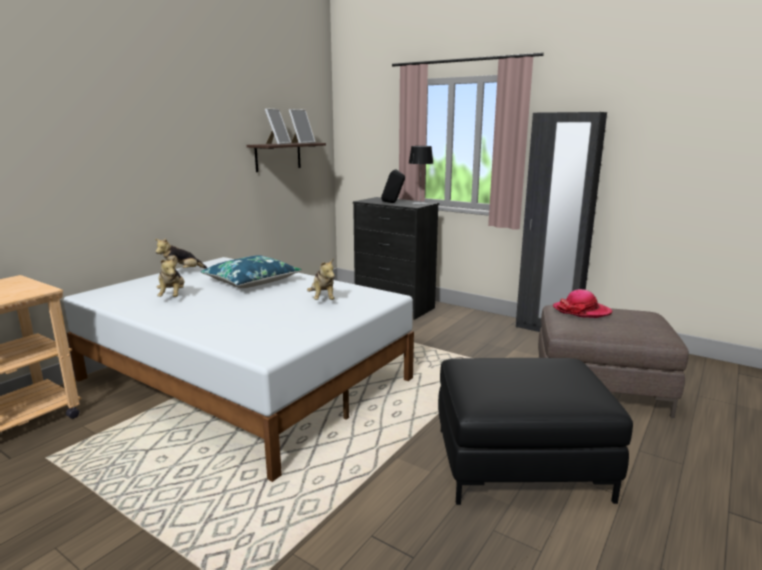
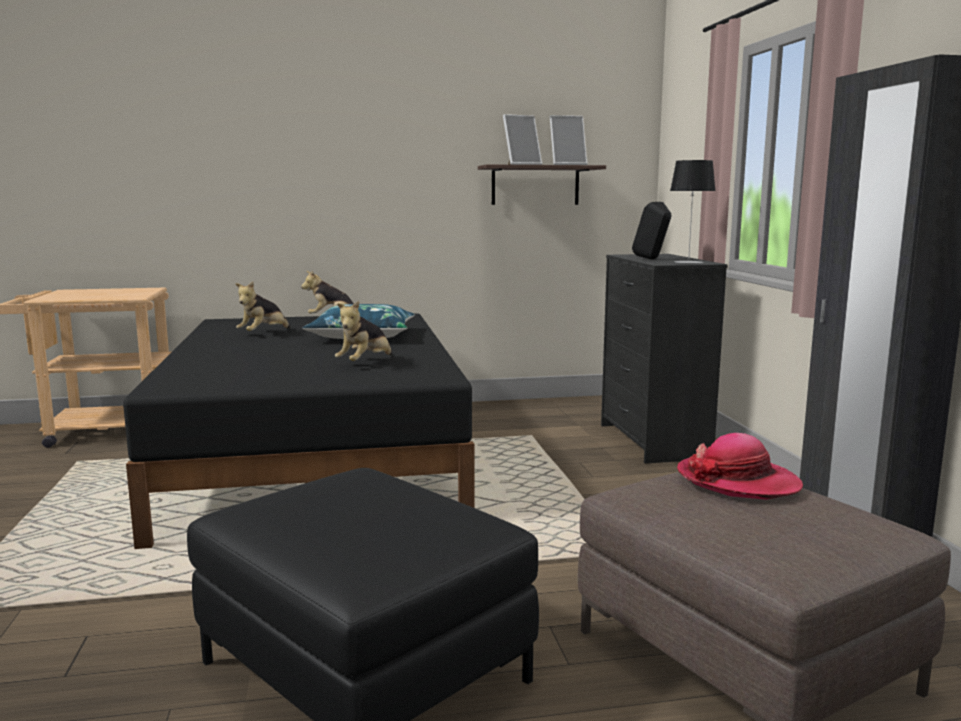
camera: 45 degrees right, 5 degrees down
white bed [63,257,414,482] -> black bed [123,313,475,549]

